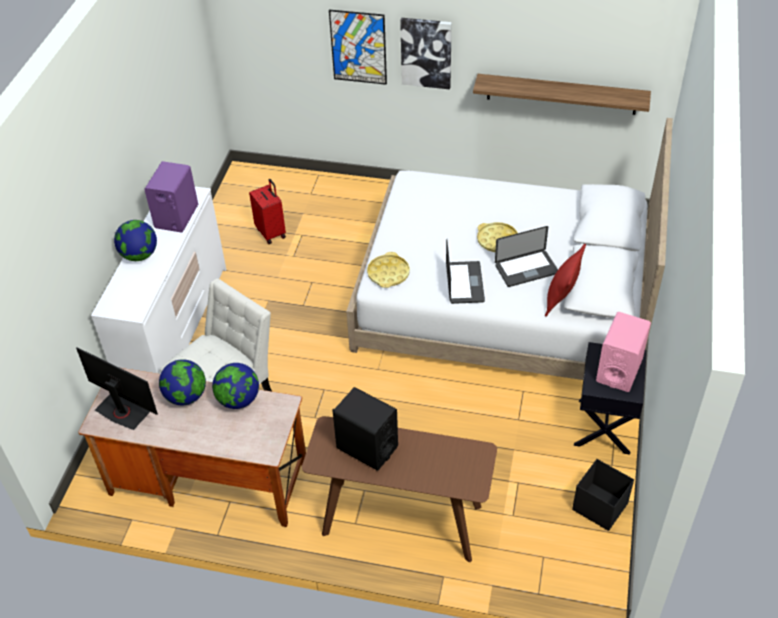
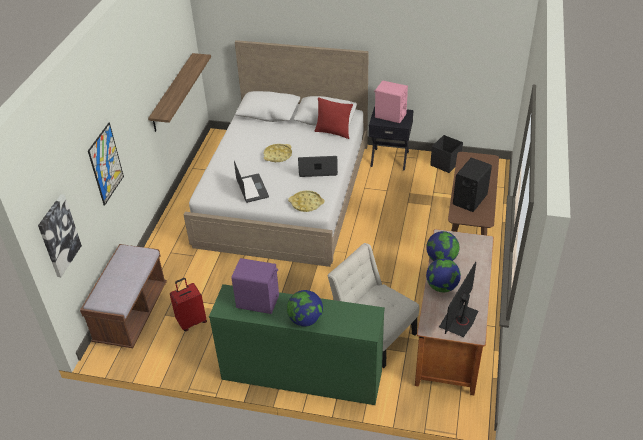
camera: 90 degrees left, 5 degrees down
white dresser [91,187,226,374] -> green dresser [209,284,385,405]
picture [400,18,452,89] -> picture moved to [38,194,82,277]
laptop [495,226,558,287] -> laptop moved to [234,161,269,203]
none -> brown bench [80,244,167,348]

